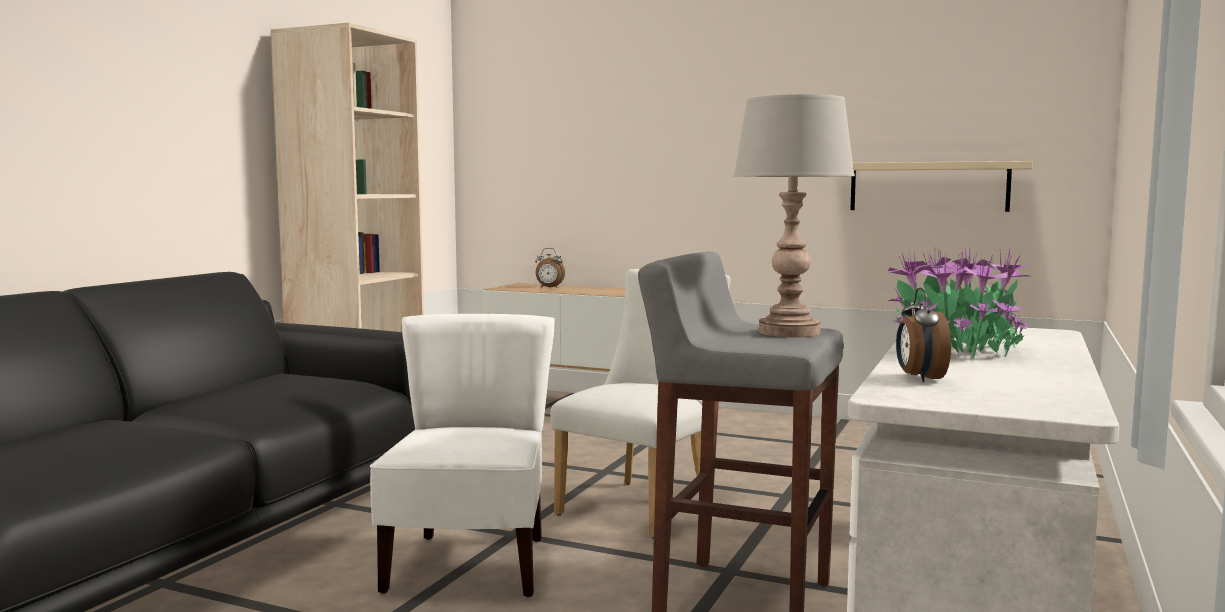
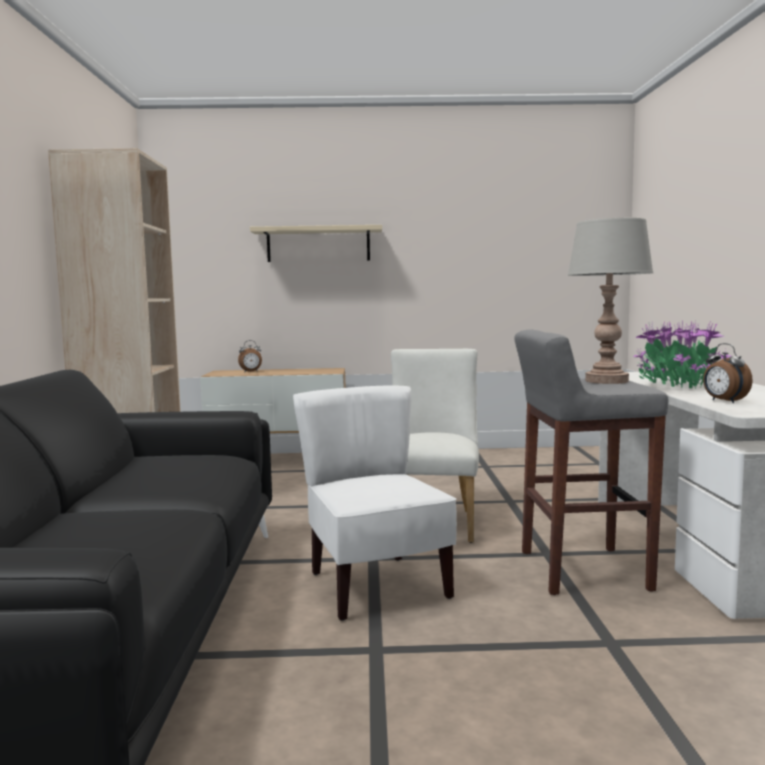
camera: 25 degrees left, 0 degrees up
beige shelf [850,161,1033,212] -> beige shelf moved to [250,225,382,262]

